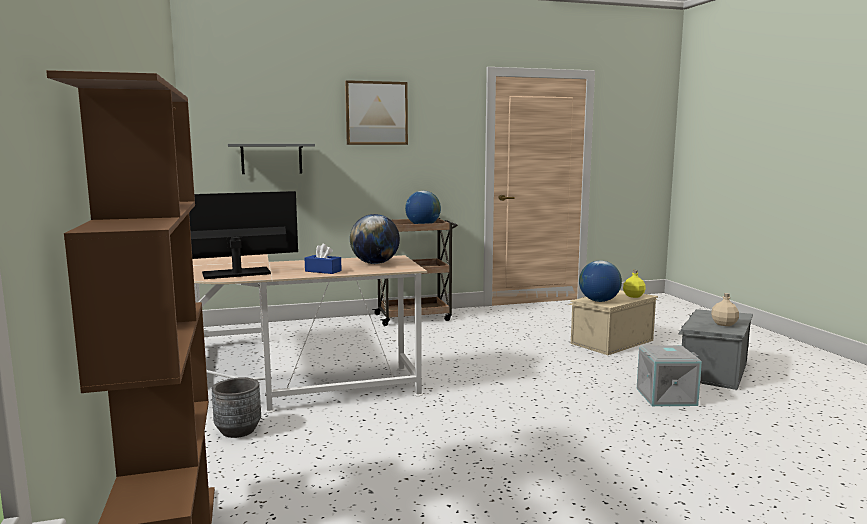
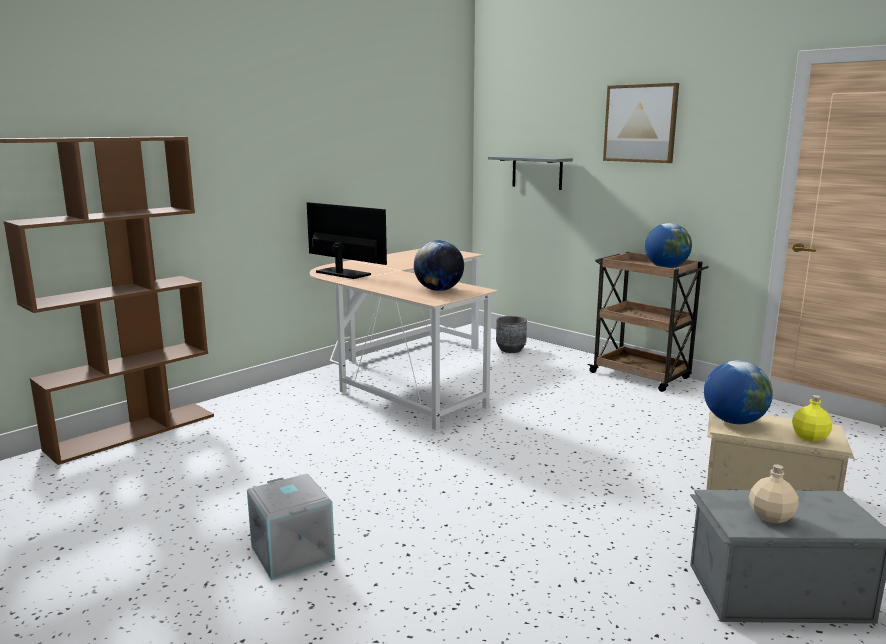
camera: 60 degrees right, 5 degrees up
grey planter [212,377,261,438] -> grey planter moved to [496,316,527,353]
blue tissue box [305,244,342,274] -> none
grey storage box [637,345,702,406] -> grey storage box moved to [247,474,335,581]

